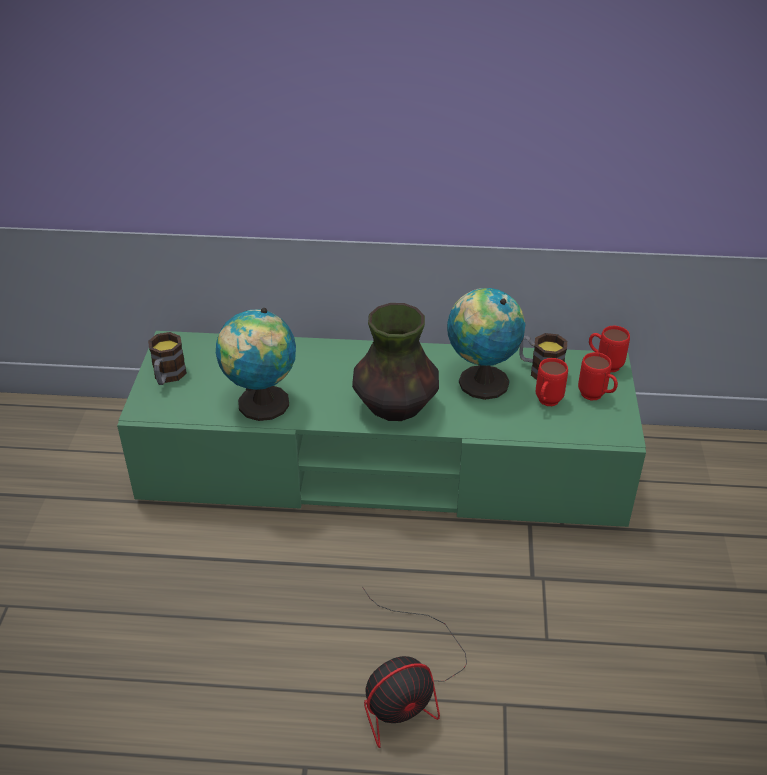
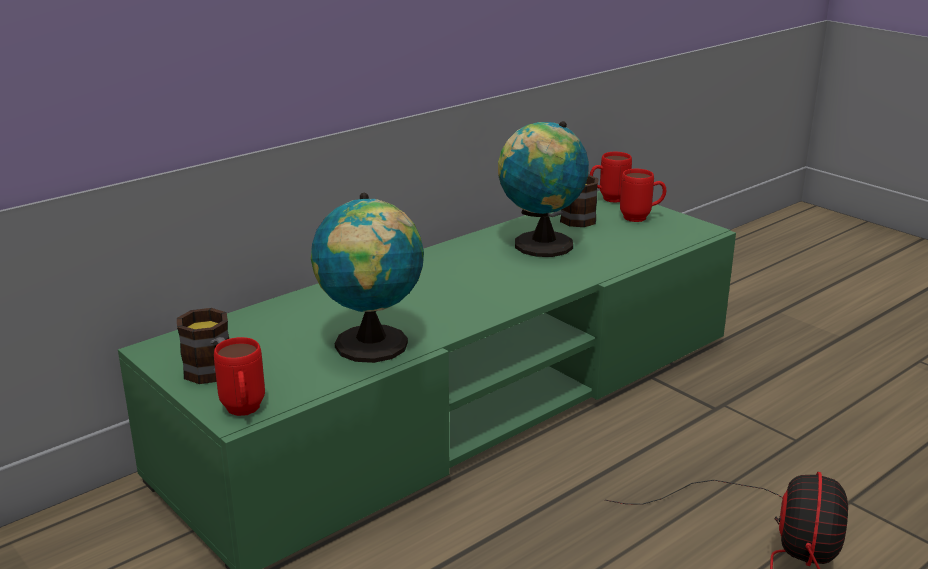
camera: 45 degrees left, 15 degrees down
vase [352,303,439,421] -> none
red mug [536,358,568,406] -> red mug moved to [214,337,265,416]

